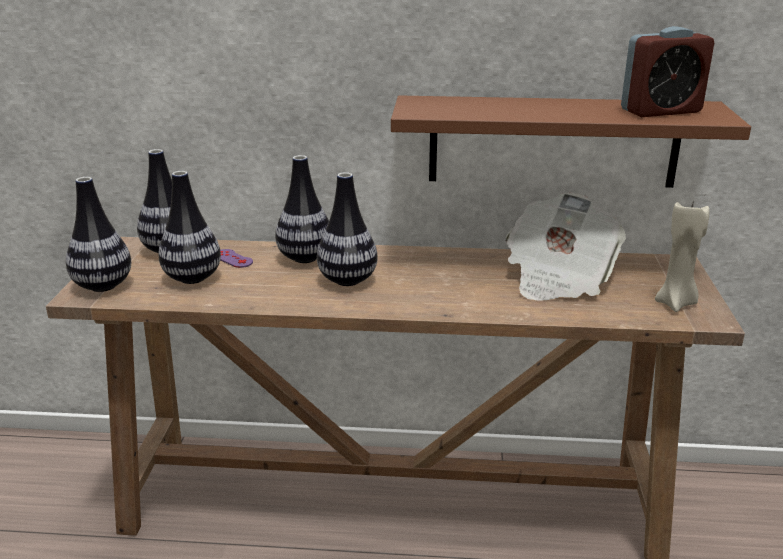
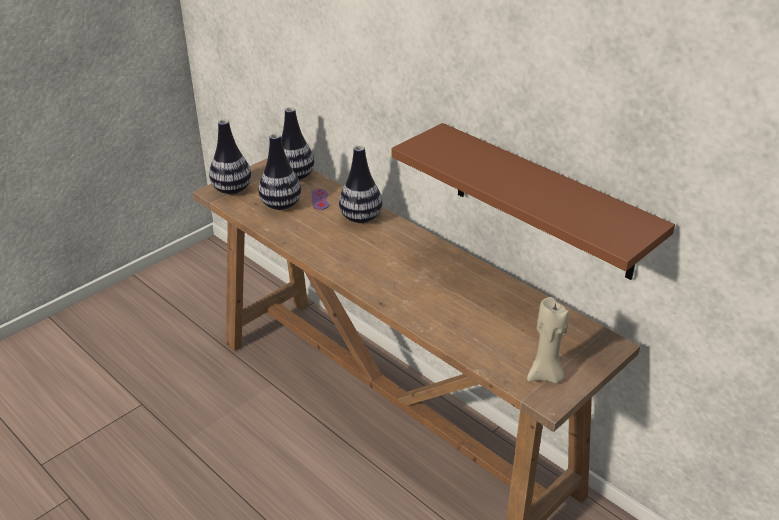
camera: 40 degrees right, 10 degrees up
vase [317,172,378,286] -> none
newspaper [506,192,626,301] -> none
alarm clock [621,26,714,117] -> none

